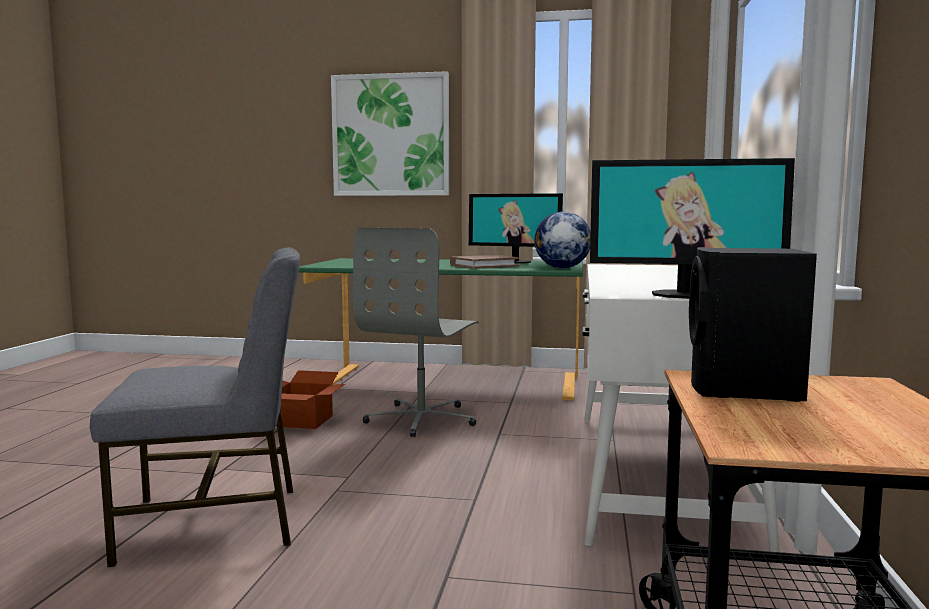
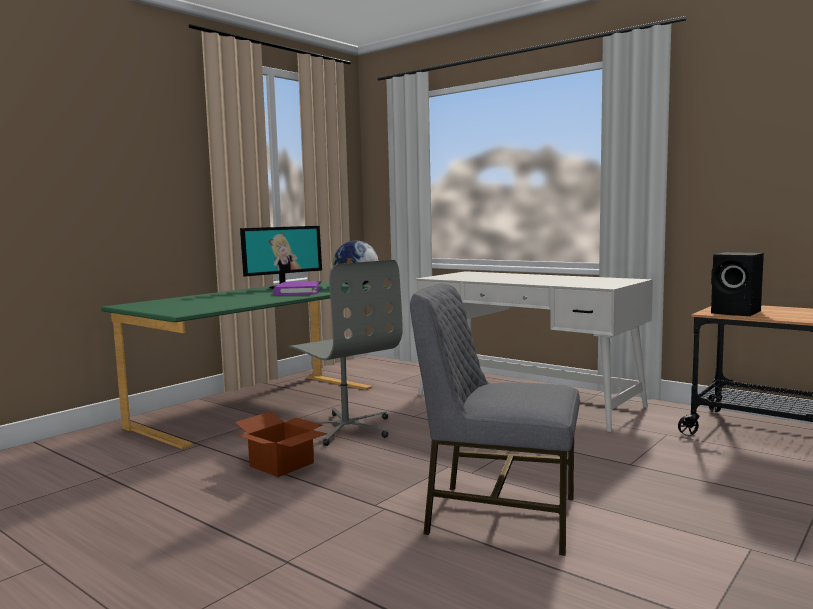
camera: 60 degrees left, 0 degrees up
grey chair [90,247,300,567] -> grey chair turned 90 degrees counterclockwise [410,284,580,556]
picture [331,71,449,196] -> none
brown book [450,255,519,269] -> purple book [273,281,322,295]
monitor [590,158,795,299] -> none

